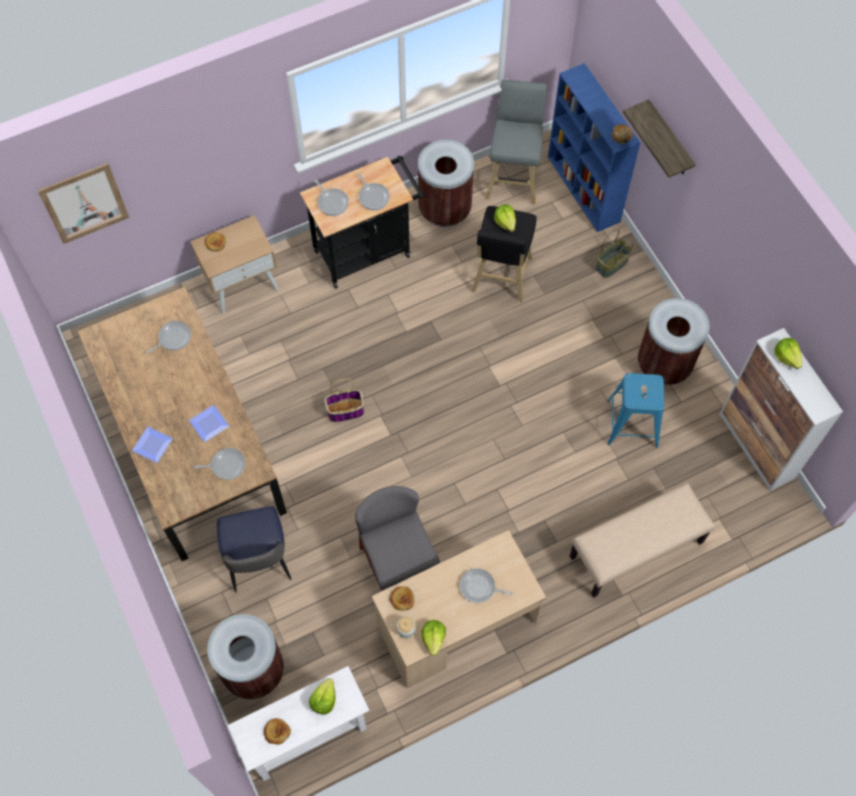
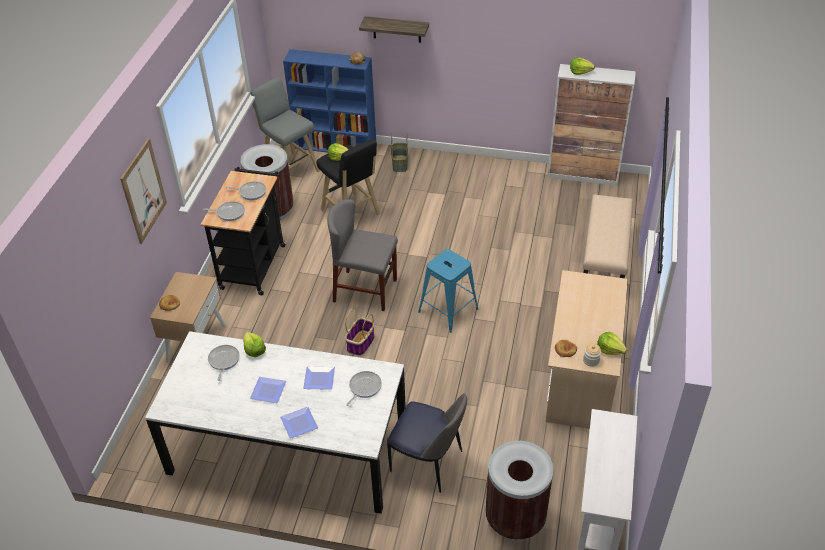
camera: 50 degrees left, 20 degrees down
picture [38,163,129,244] -> picture moved to [120,138,167,244]
brown dining table [77,287,287,561] -> white dining table [145,331,406,514]
bread [264,718,291,745] -> none
lettuce [309,678,336,715] -> lettuce moved to [243,332,266,357]
grey chair [355,486,440,591] -> grey chair moved to [327,199,398,311]
frying pan [460,568,513,603] -> none
blue stool [607,373,664,448] -> blue stool moved to [418,249,479,333]
brown trash can [638,298,710,385] -> none
none -> plate [250,377,286,403]

